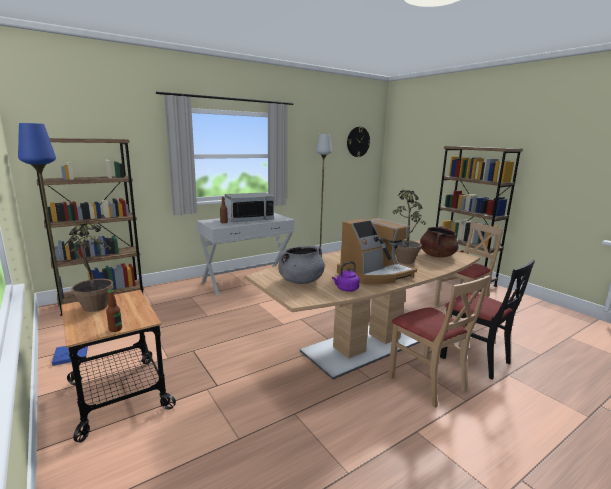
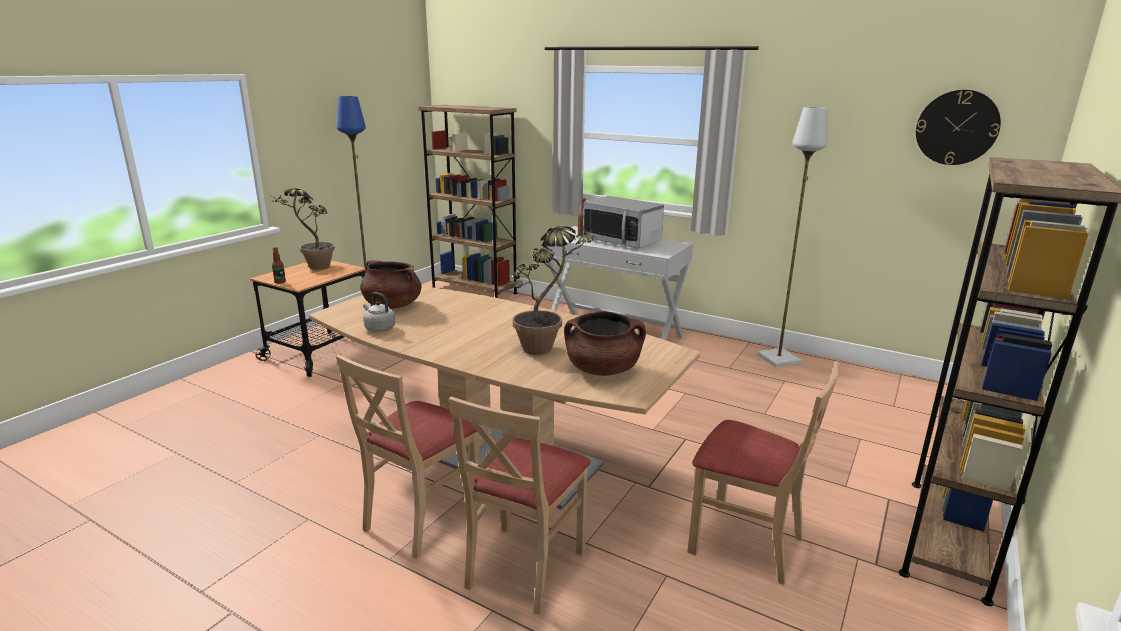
camera: 65 degrees right, 5 degrees up
grey cooking pot [278,245,325,284] -> brown cooking pot [360,260,422,309]
purple kettle [332,262,360,292] -> grey kettle [363,292,395,332]
coffee machine [337,218,417,285] -> none
black chair [440,259,535,380] -> beige chair [449,396,591,615]

